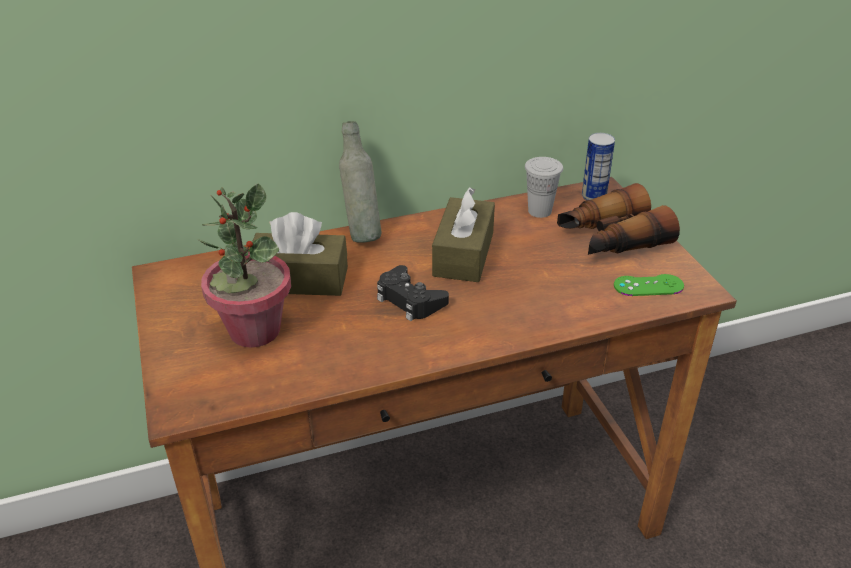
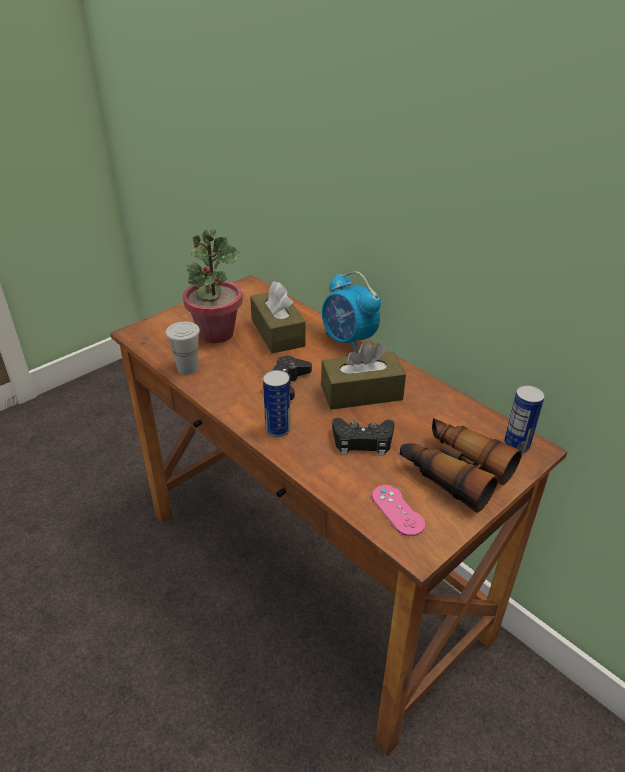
camera: 65 degrees right, 0 degrees up
grey bottle [339,121,381,243] -> alarm clock [322,271,381,353]
white cup [525,157,563,218] -> white cup moved to [166,322,200,375]
green game controller [614,274,684,296] -> pink game controller [372,485,425,536]
none -> can [263,370,291,437]
none -> black game controller [332,418,395,456]

